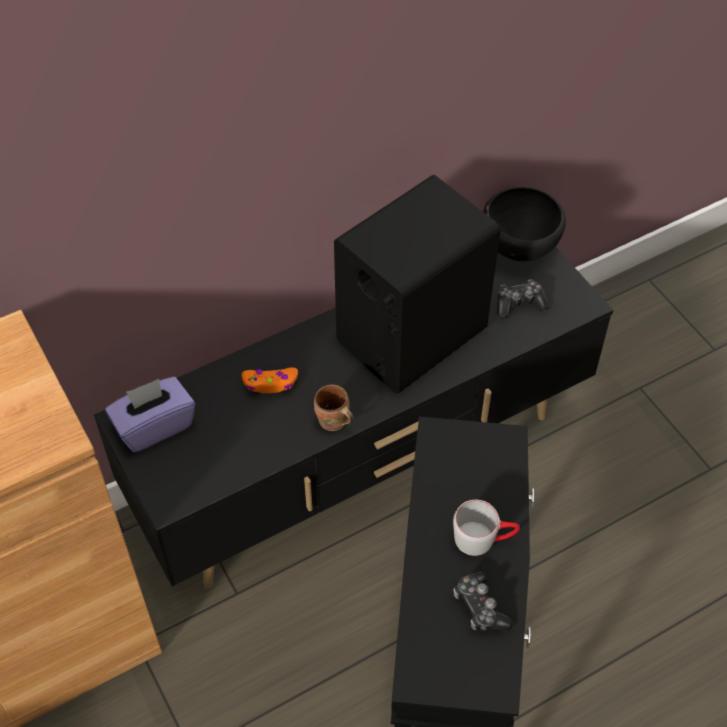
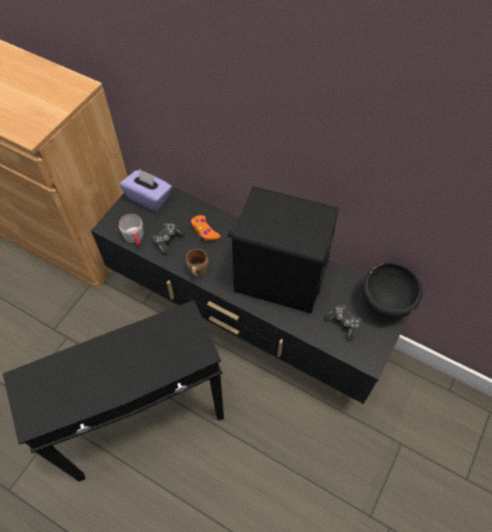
camera: 60 degrees right, 5 degrees up
grey mug [453,500,520,556] -> grey mug moved to [119,214,144,246]
game controller [453,572,513,631] -> game controller moved to [153,223,185,255]

